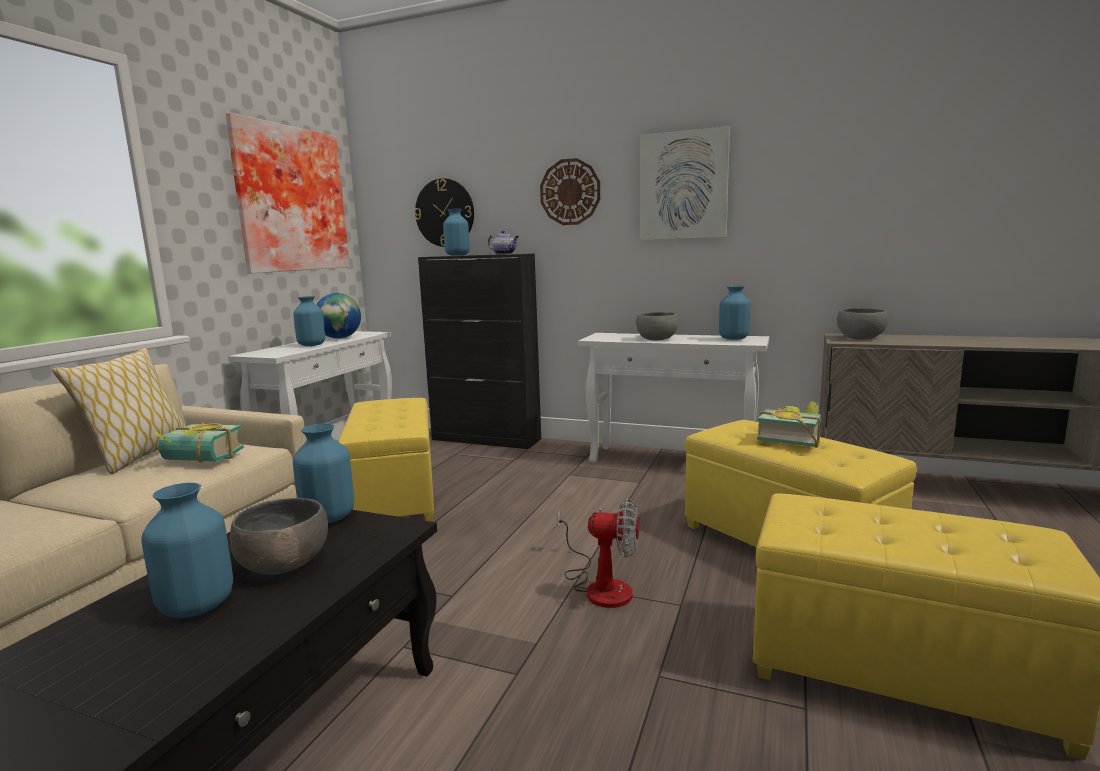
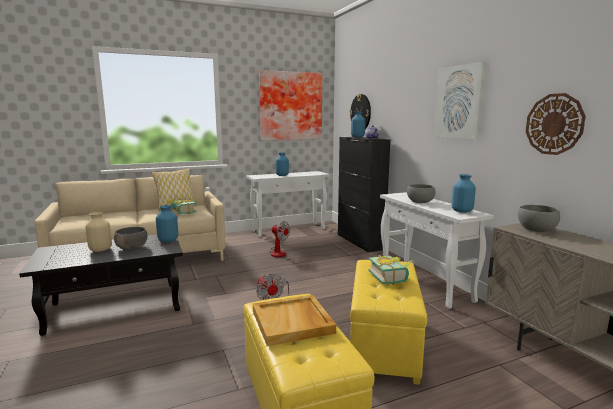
camera: 45 degrees right, 0 degrees up
blue vase [141,483,233,618] -> beige vase [85,212,112,252]
globe [316,293,361,339] -> none
yellow ottoman [338,398,434,521] -> fan [269,221,290,257]
wall clock [540,158,600,225] -> wall clock moved to [526,93,586,155]
none -> beige tray [253,295,336,346]

